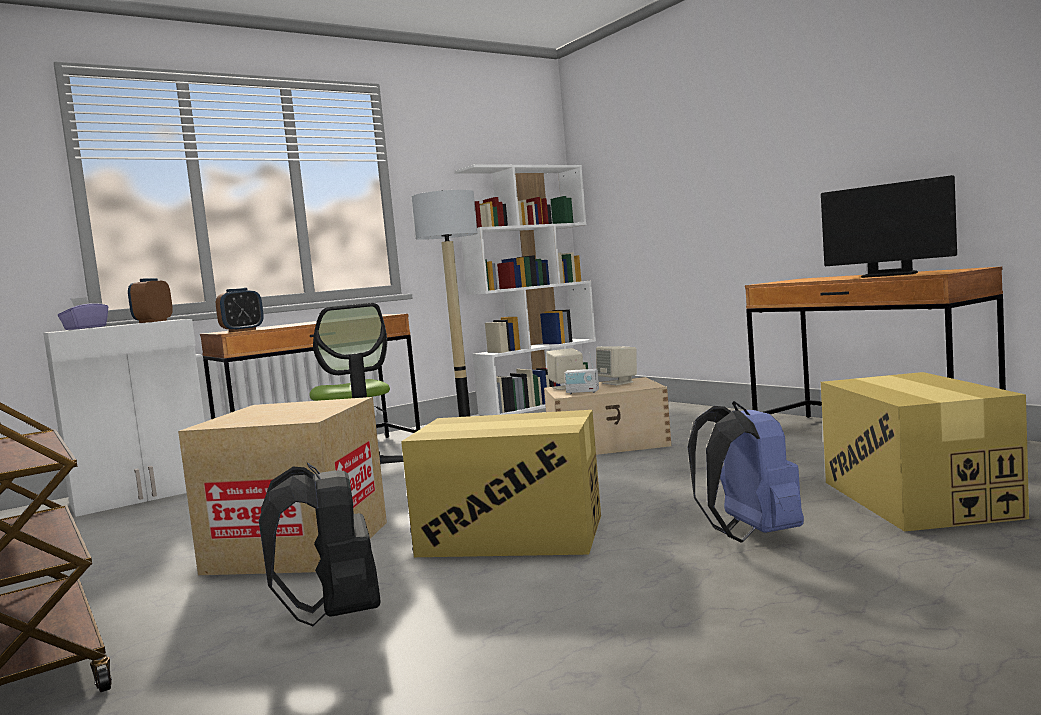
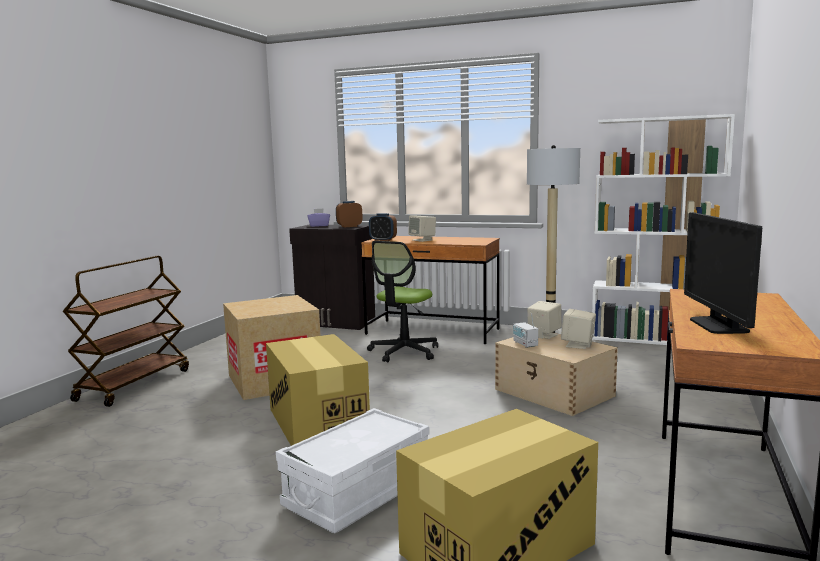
camera: 55 degrees right, 5 degrees up
white cabinet [43,319,205,517] -> black cabinet [289,224,375,330]
black backpack [259,462,381,626] -> none
blue backpack [688,401,804,543] -> white storage box [276,408,429,533]
none -> beige speaker [408,215,436,242]

